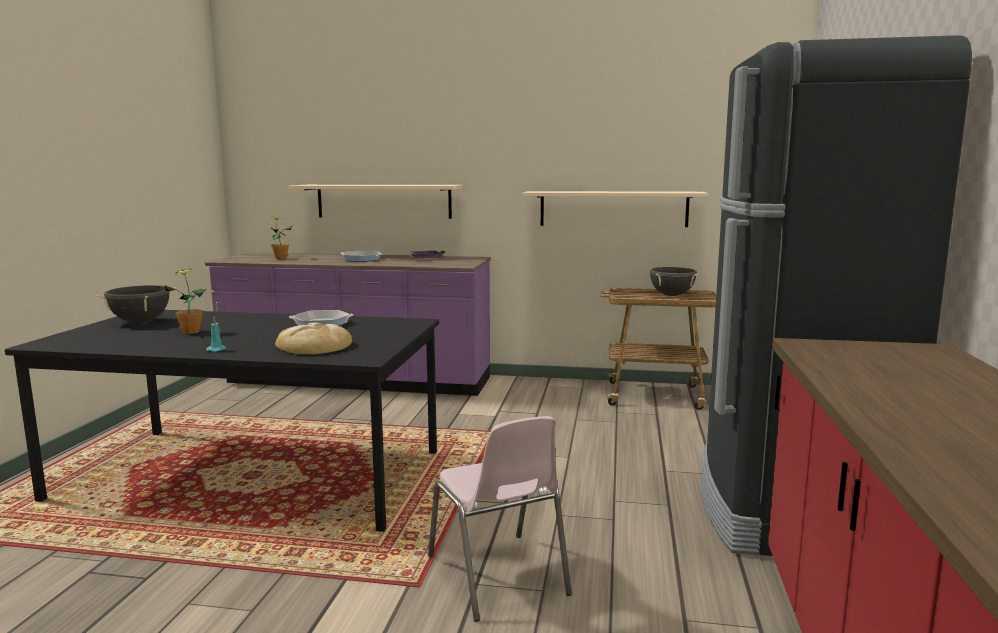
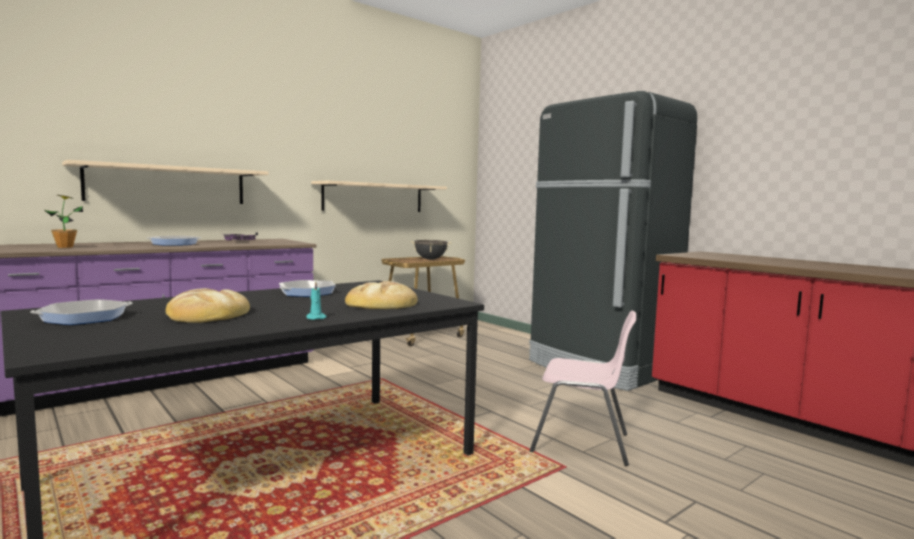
camera: 50 degrees left, 5 degrees down
black cooking pot [96,285,176,323] -> frying pan [30,299,132,325]
potted plant [165,268,206,334] -> bread [166,288,250,323]

